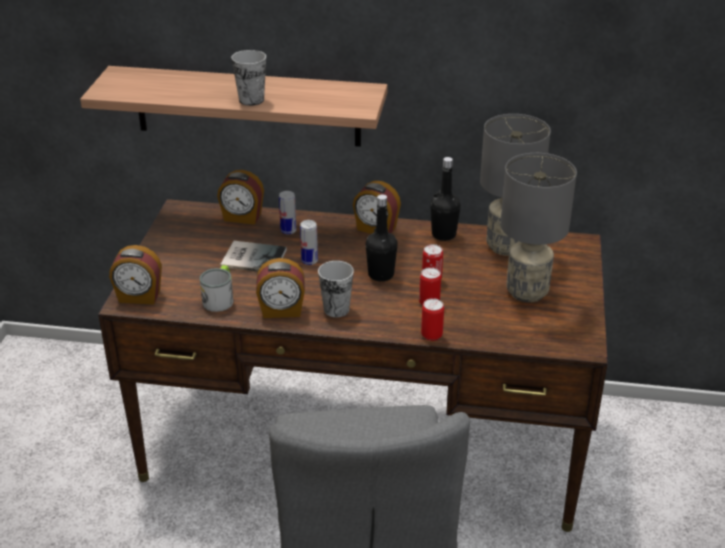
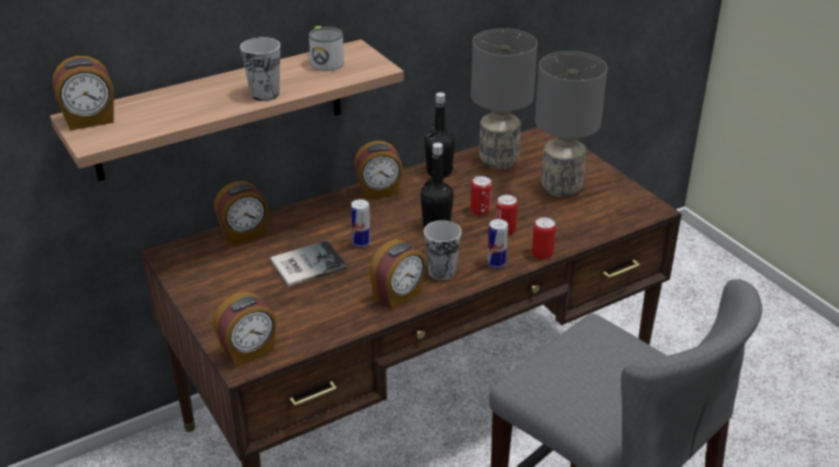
camera: 40 degrees left, 0 degrees up
mug [200,265,234,312] -> mug moved to [309,26,344,71]
can [279,191,296,234] -> can moved to [487,219,508,269]
none -> alarm clock [53,56,114,131]

